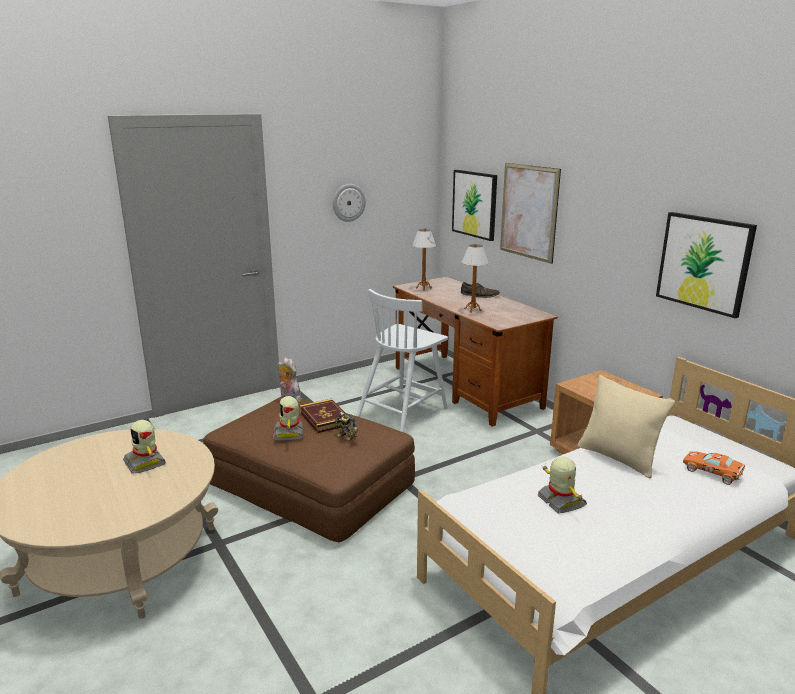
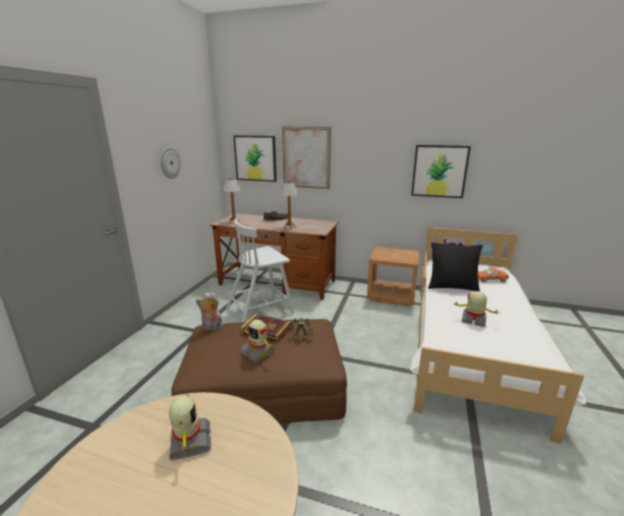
camera: 40 degrees left, 0 degrees up
toy robot [123,420,166,474] -> toy robot turned 120 degrees counterclockwise [169,395,211,460]
white chair [356,289,448,432] -> white chair turned 60 degrees clockwise [226,218,294,322]
beige pillow [577,375,675,478] -> black pillow [428,242,483,292]

